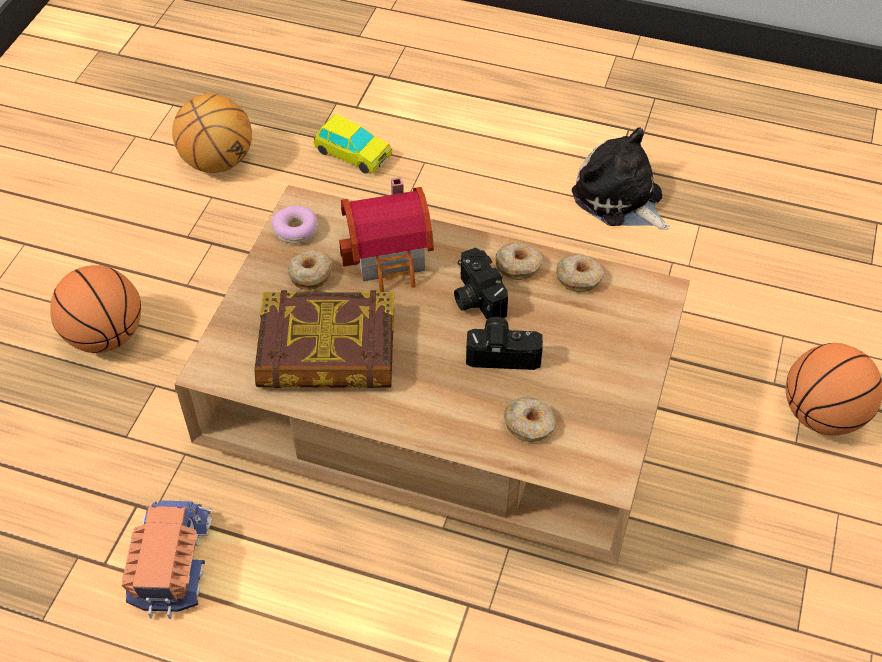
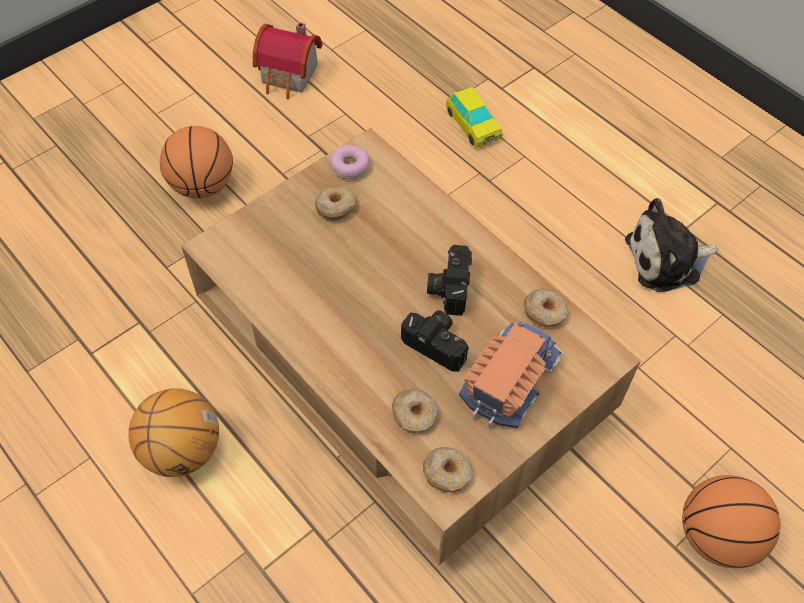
camera: 30 degrees right, 5 degrees up
toy truck [122,500,212,619] -> toy truck moved to [459,321,563,428]
basketball [172,94,252,173] -> basketball moved to [128,388,219,477]
book [254,290,394,388] -> none
toy house [339,177,434,292] -> toy house moved to [253,22,322,99]
donut [495,242,542,280] -> donut moved to [423,447,472,492]
plush toy [572,127,670,230] -> plush toy turned 90 degrees counterclockwise [625,198,719,292]

